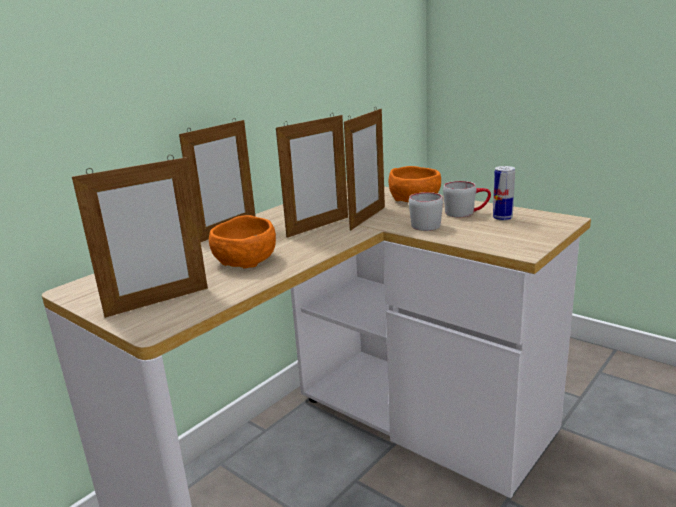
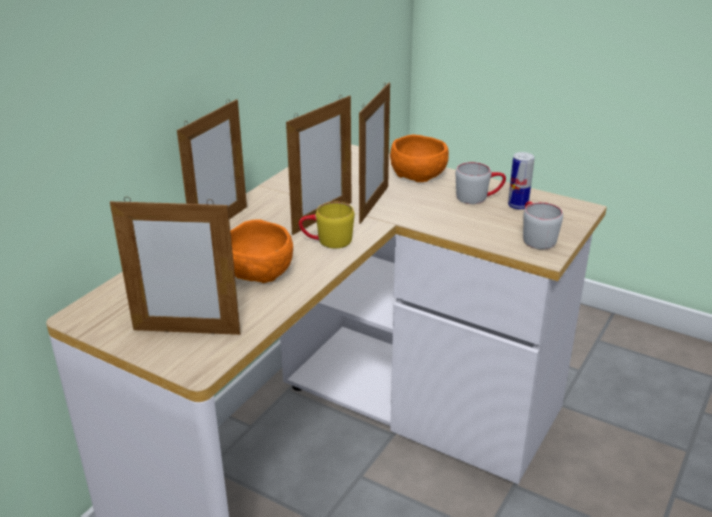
camera: 10 degrees left, 10 degrees up
picture frame [72,155,208,318] -> picture frame turned 45 degrees clockwise [110,197,241,335]
grey mug [409,192,443,231] -> grey mug moved to [523,201,563,249]
none -> yellow mug [299,202,354,248]

